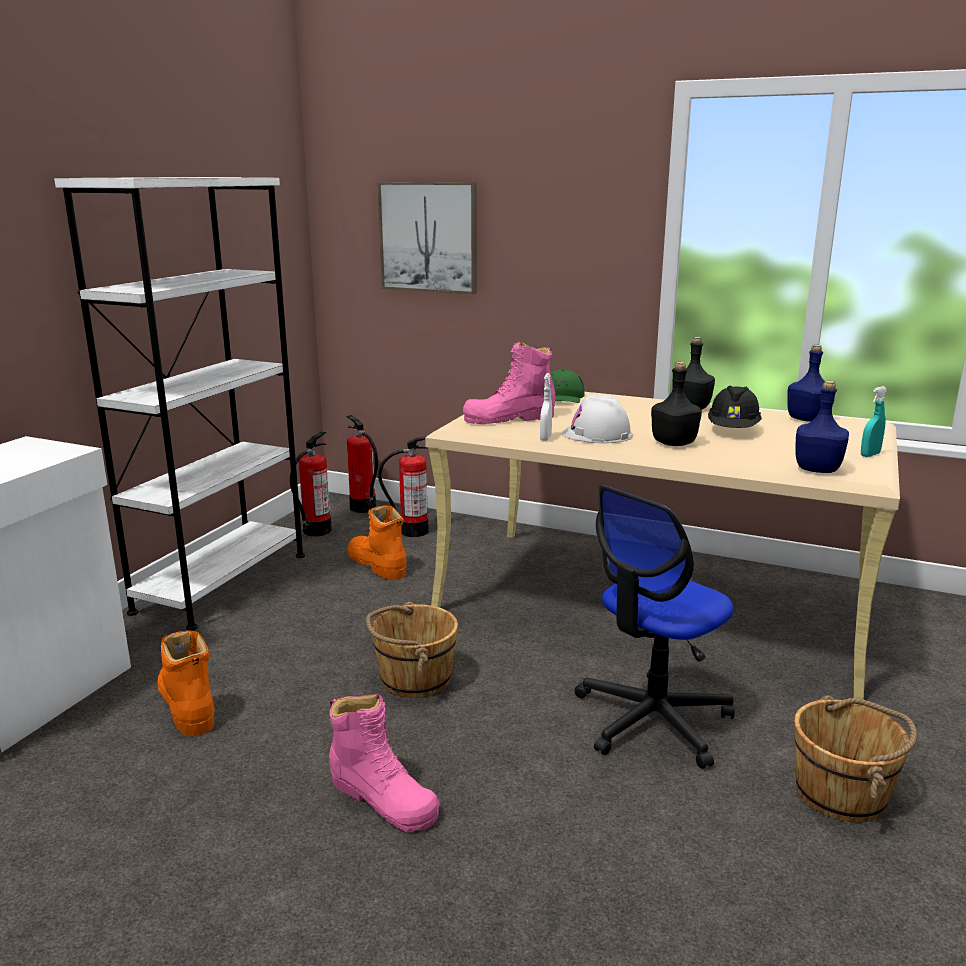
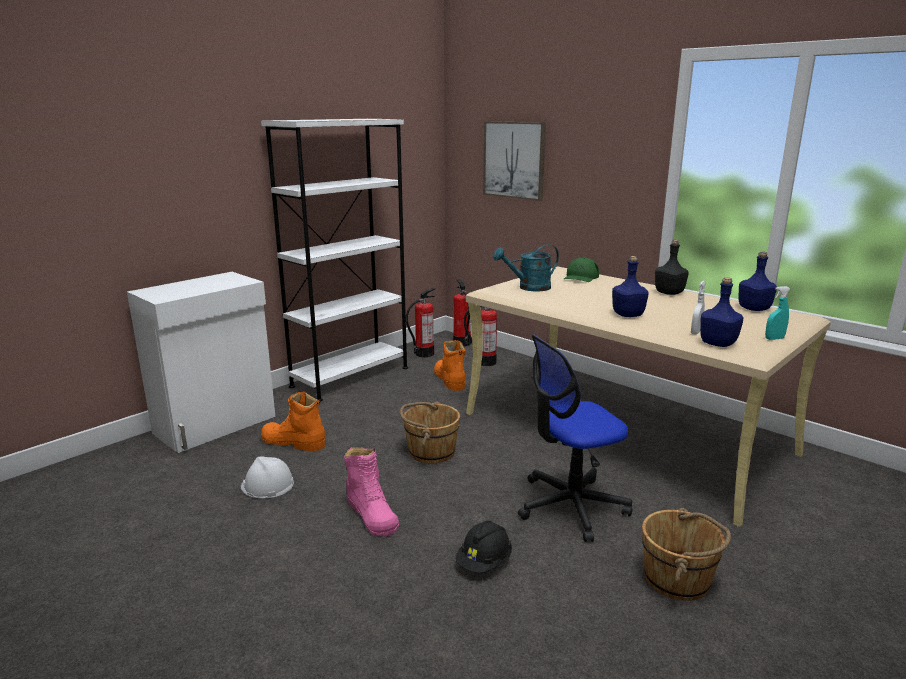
camera: 20 degrees right, 0 degrees up
orange boot [157,630,215,736] -> orange boot turned 60 degrees counterclockwise [261,392,325,451]
pink boot [463,342,555,424] -> turquoise watering can [493,244,559,291]
white spray bottle [540,373,552,441] -> white spray bottle moved to [691,281,706,335]
white hard hat [562,395,633,443] -> white hard hat moved to [241,457,294,498]
black bottle [651,362,702,446] -> blue bottle [612,256,649,317]
black hard hat [708,385,762,428] -> black hard hat moved to [456,521,512,573]

